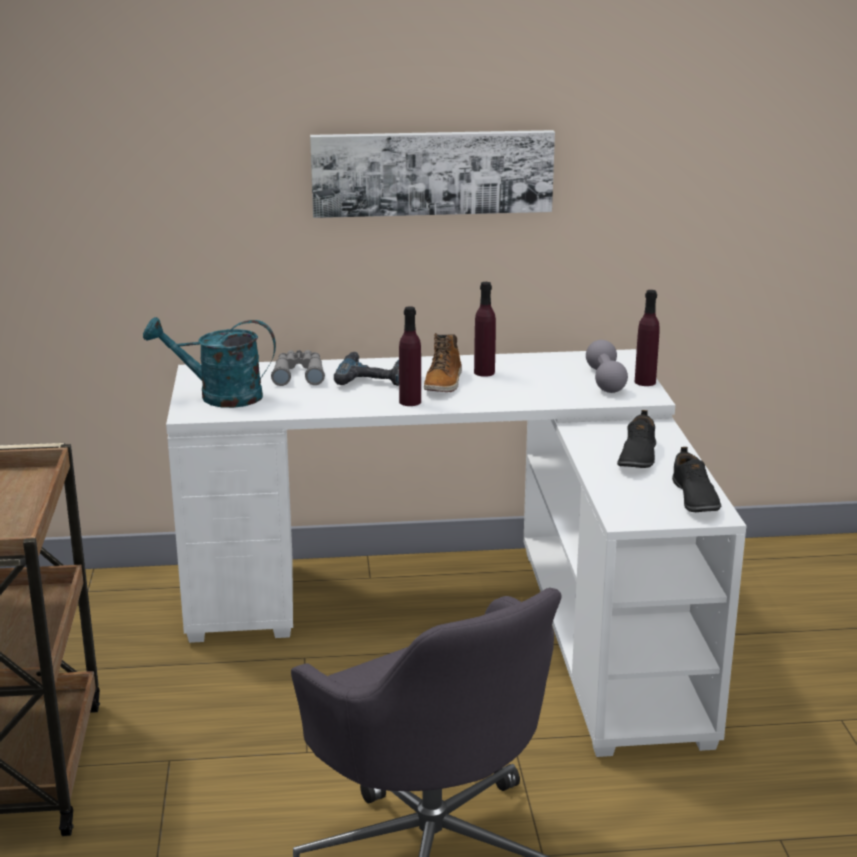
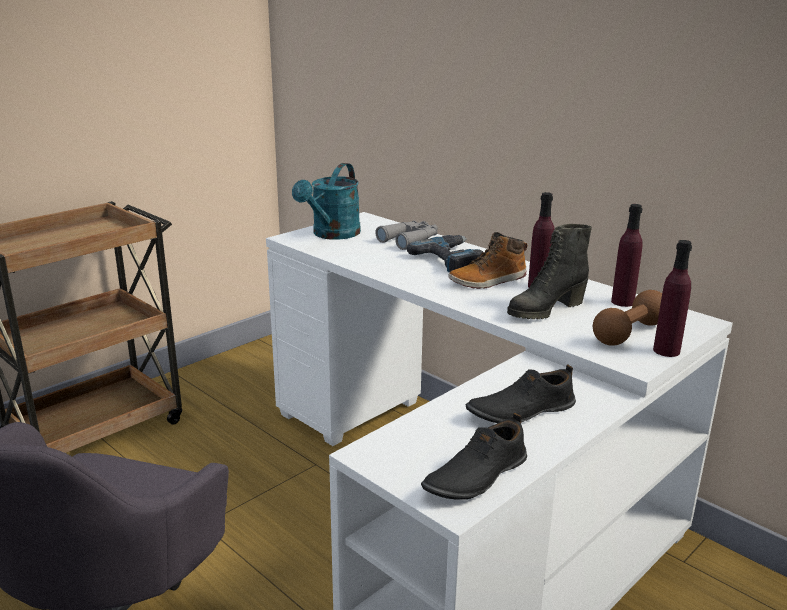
camera: 50 degrees right, 0 degrees up
turquoise watering can [143,317,276,408] -> turquoise watering can turned 120 degrees counterclockwise [292,163,361,240]
picture [310,130,555,218] -> none
purple bottle [399,306,421,406] -> purple bottle moved to [611,204,642,307]
grey dumbbell [586,340,628,393] -> brown dumbbell [593,290,662,346]
none -> black boot [507,224,592,319]

